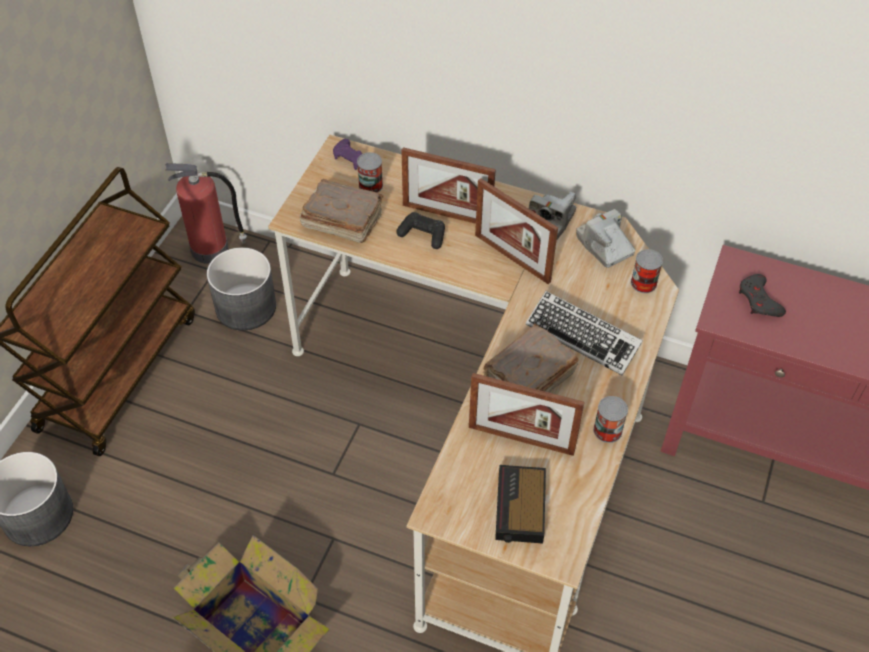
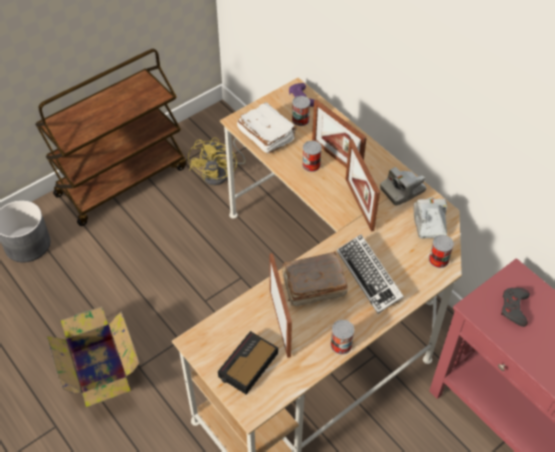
camera: 30 degrees right, 0 degrees up
fire extinguisher [165,163,247,264] -> none
grey planter [207,247,276,331] -> yellow fan [188,137,245,186]
brown book [300,179,384,243] -> white book [237,103,297,154]
black game controller [396,212,445,249] -> can [302,141,322,172]
picture frame [469,373,584,456] -> picture frame turned 150 degrees counterclockwise [269,253,292,358]

